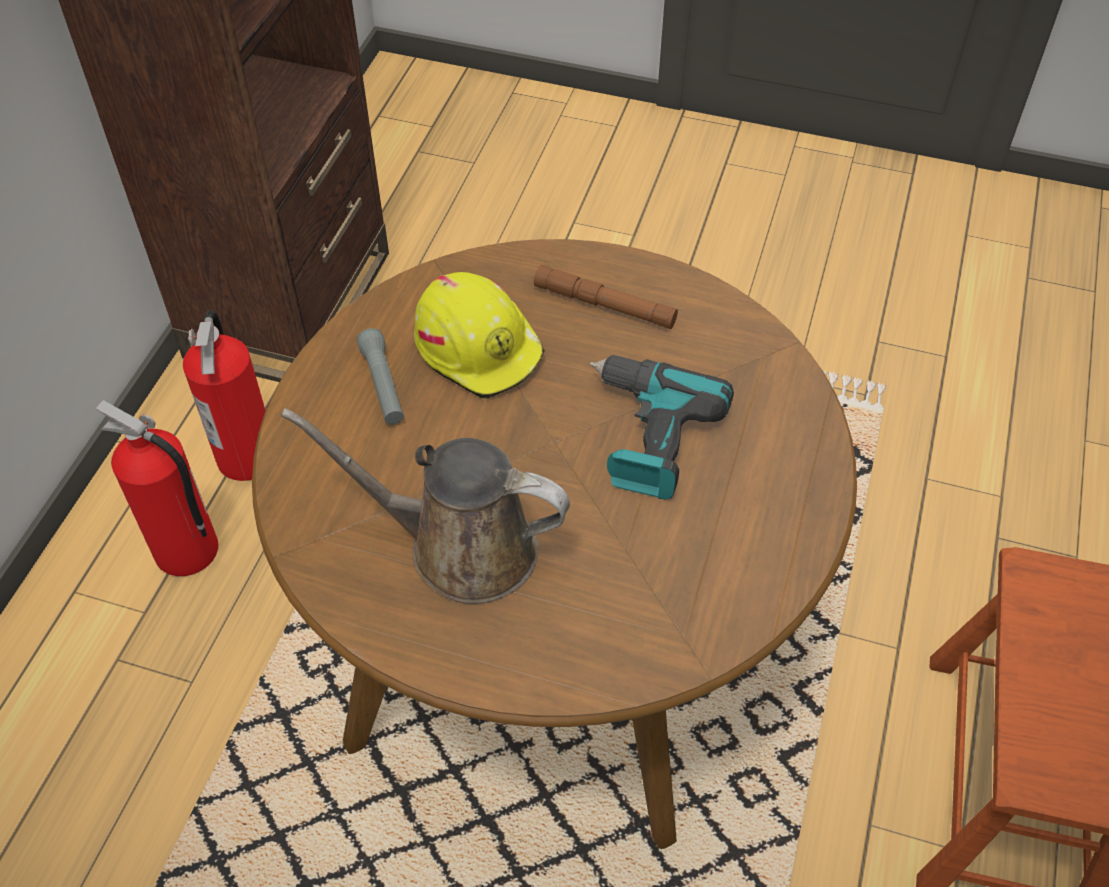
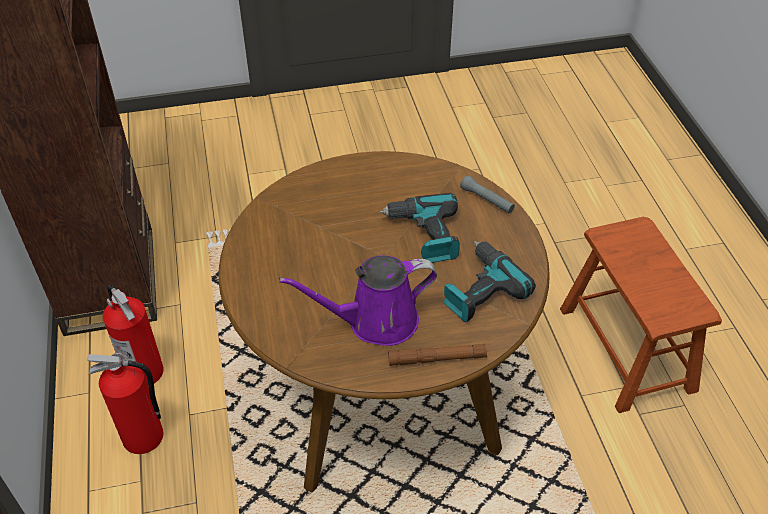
camera: 30 degrees left, 5 degrees down
brown watering can [281,408,570,604] -> purple watering can [279,255,437,346]
grey flashlight [357,328,404,425] -> grey flashlight moved to [460,175,515,213]
yellow hard hat [414,272,545,399] -> none
brown flashlight [534,265,678,329] -> brown flashlight moved to [388,344,487,366]
none -> power drill [443,241,536,322]

